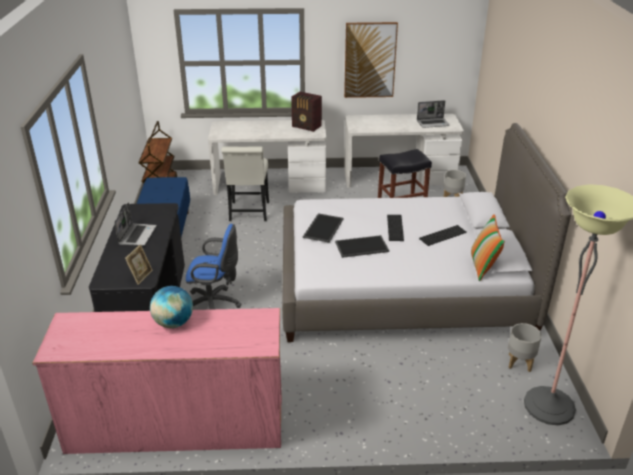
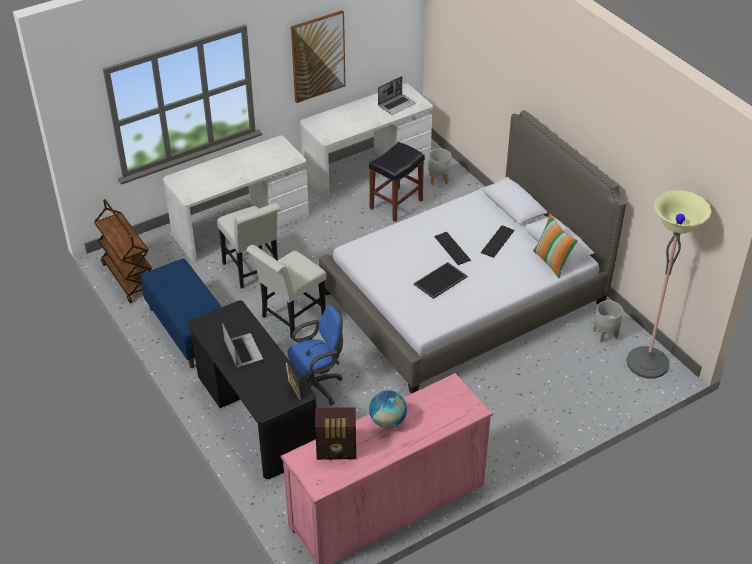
camera: 30 degrees left, 10 degrees up
radio [291,92,322,132] -> radio moved to [315,407,356,460]
tray [303,213,343,243] -> none
none -> white chair [246,245,326,339]

